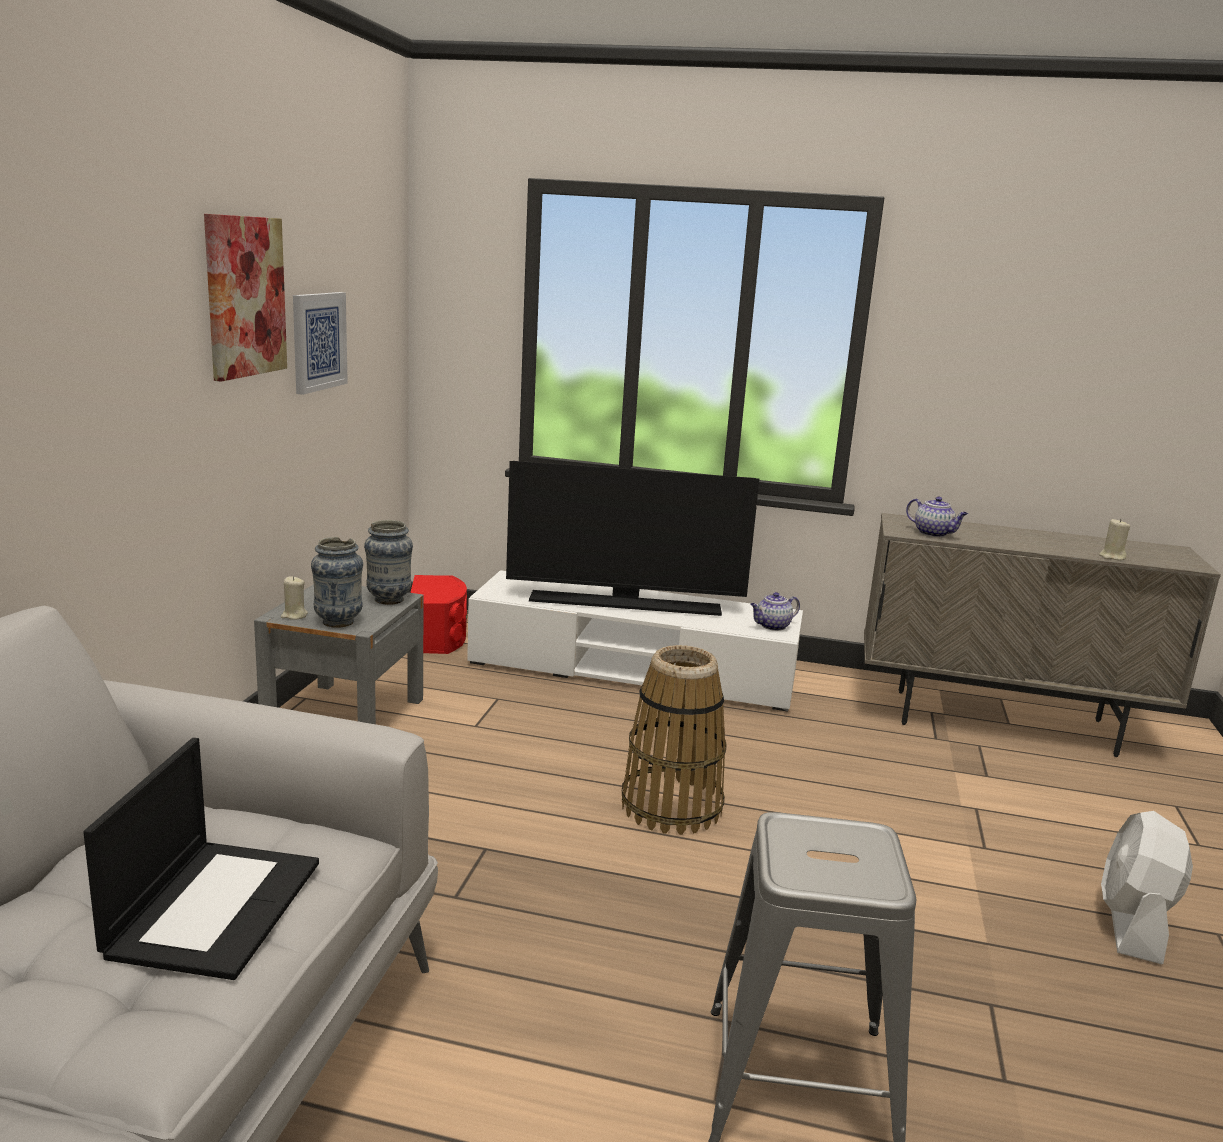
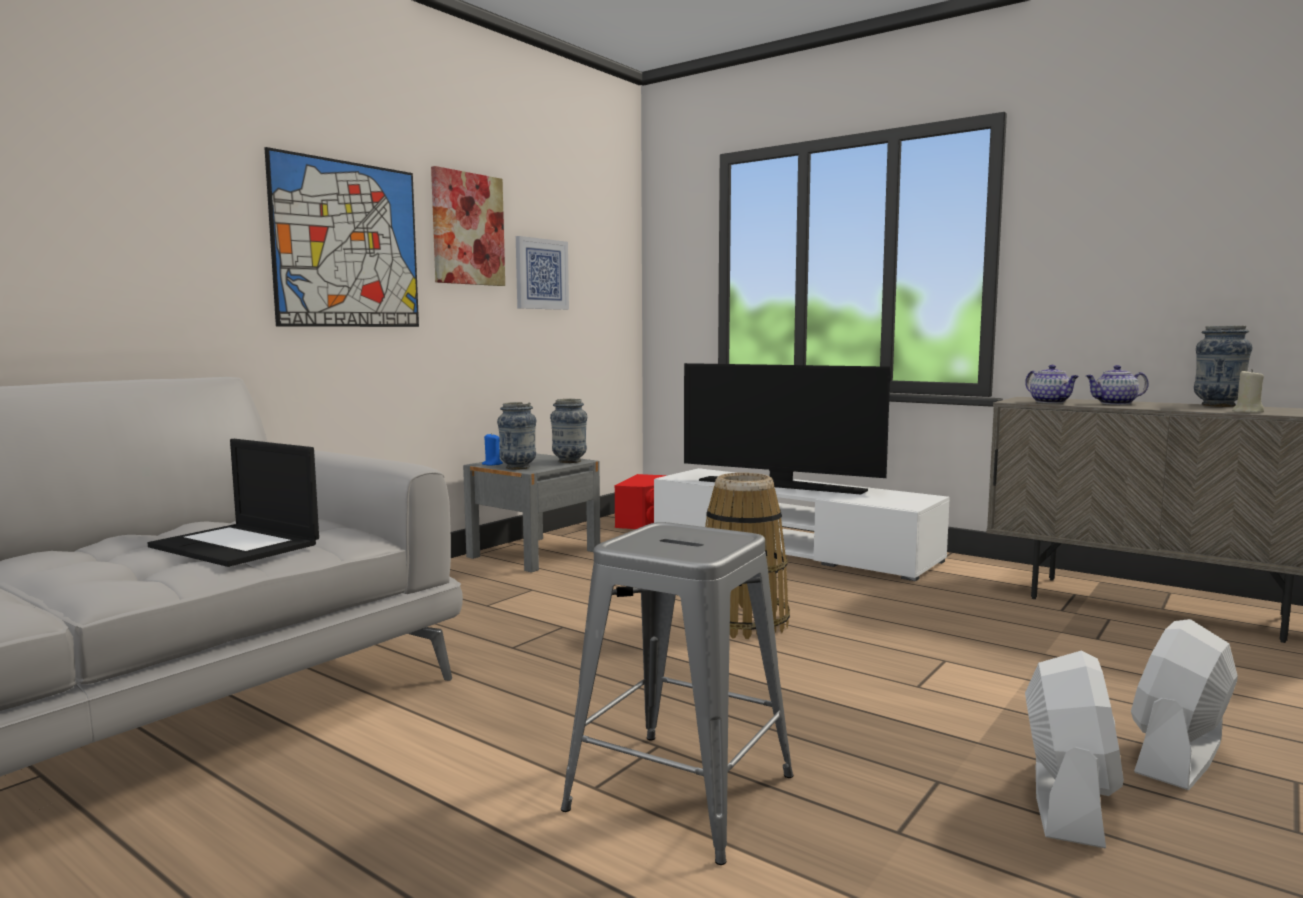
camera: 25 degrees right, 10 degrees down
laptop [83,738,319,980] -> laptop turned 90 degrees clockwise [147,439,319,567]
beige candle [281,576,308,620] -> blue candle [482,433,503,466]
teapot [750,592,800,631] -> teapot moved to [1086,365,1149,405]
none -> picture [265,147,419,327]
none -> white fan [1025,651,1124,848]
none -> vase [1194,326,1252,407]

